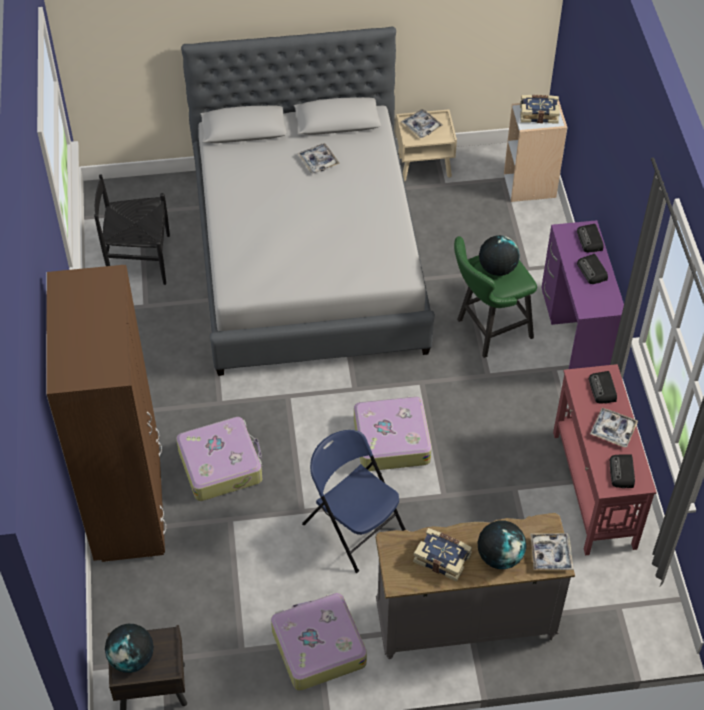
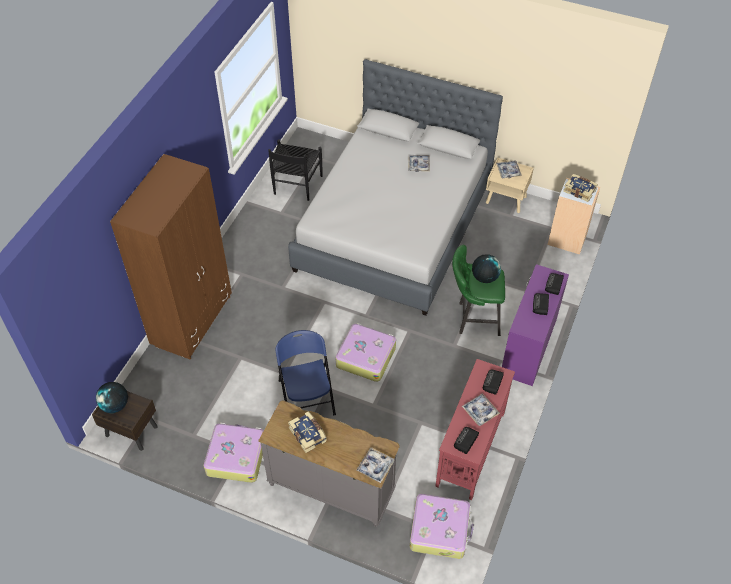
camera: 30 degrees right, 0 degrees up
black chair [94,174,170,285] -> black chair turned 105 degrees counterclockwise [269,140,322,201]
suitcase [176,417,263,501] -> suitcase moved to [410,494,474,559]
globe [478,521,526,569] -> none

